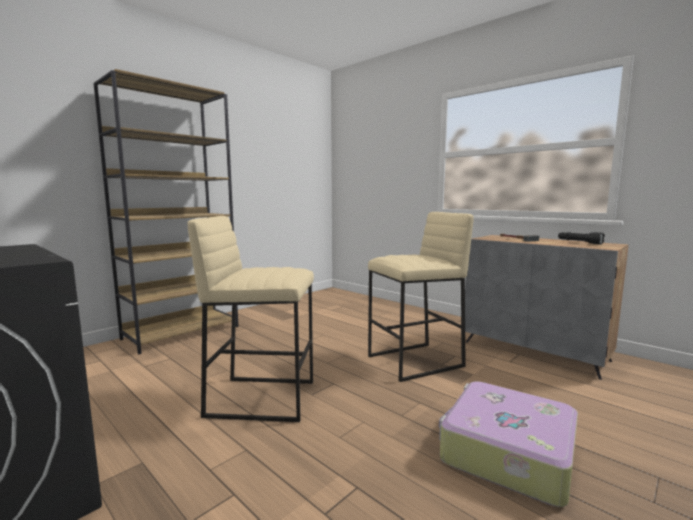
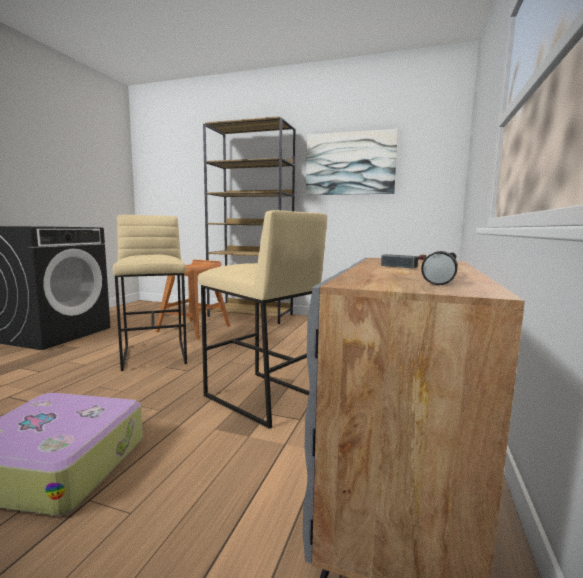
camera: 65 degrees right, 0 degrees up
none -> brown stool [155,260,230,340]
none -> picture [306,129,398,195]

